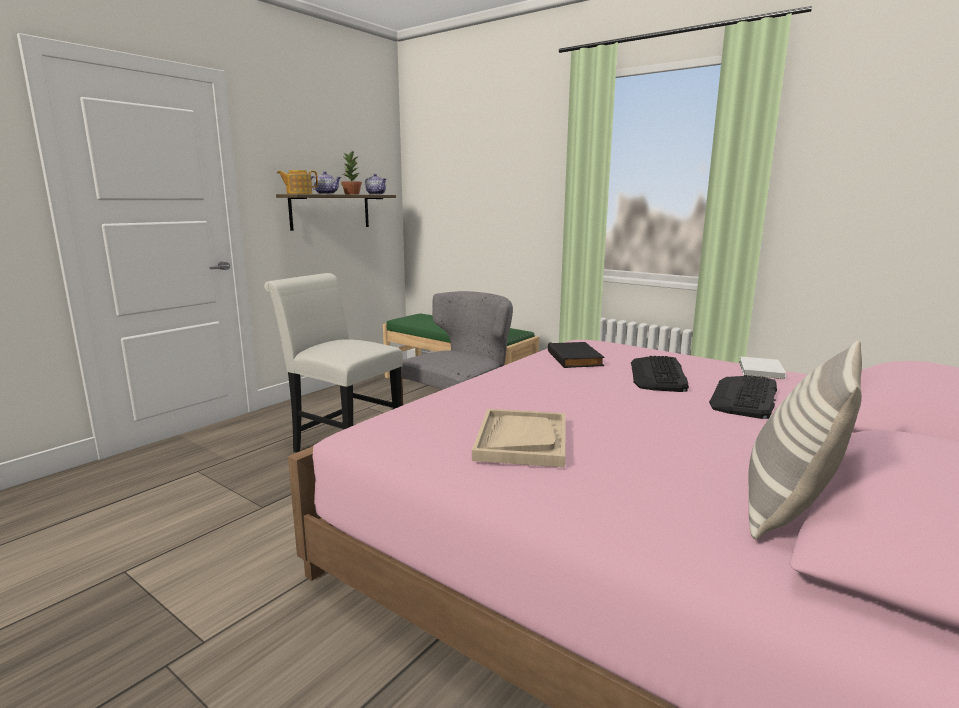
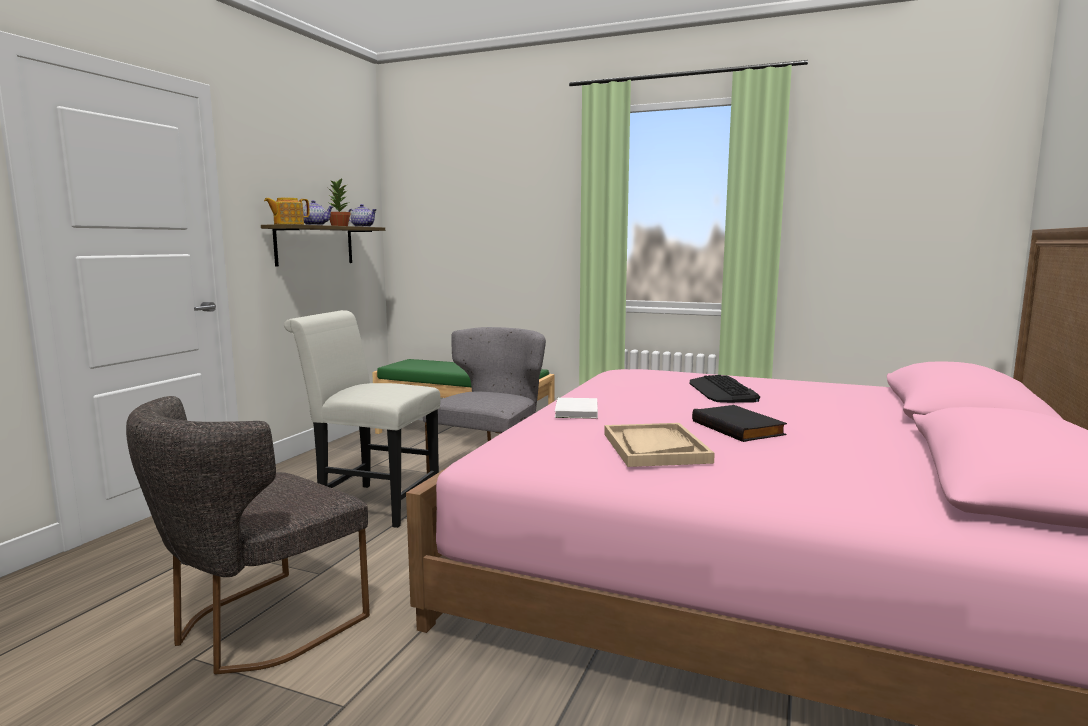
camera: 15 degrees left, 5 degrees down
black book [548,342,605,368] -> black book moved to [692,405,787,442]
keyboard [709,375,777,419] -> none
white book [739,357,786,379] -> white book moved to [555,398,598,419]
pillow [748,341,862,539] -> none
none -> grey chair [126,396,370,675]

